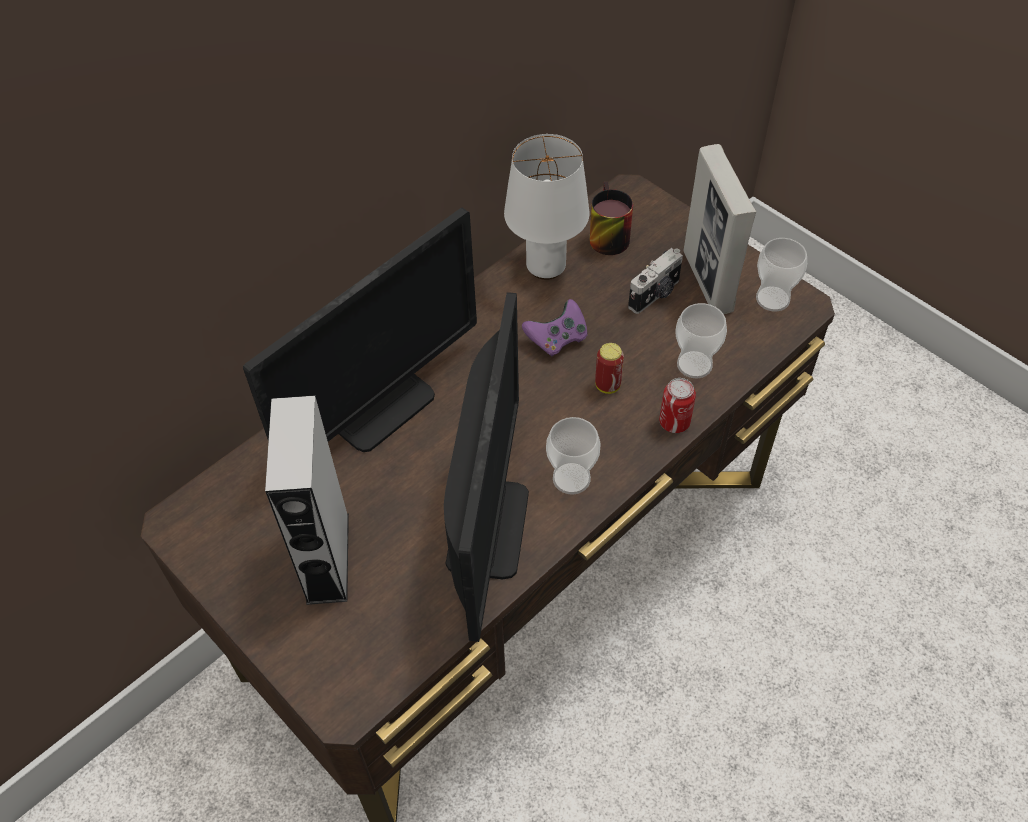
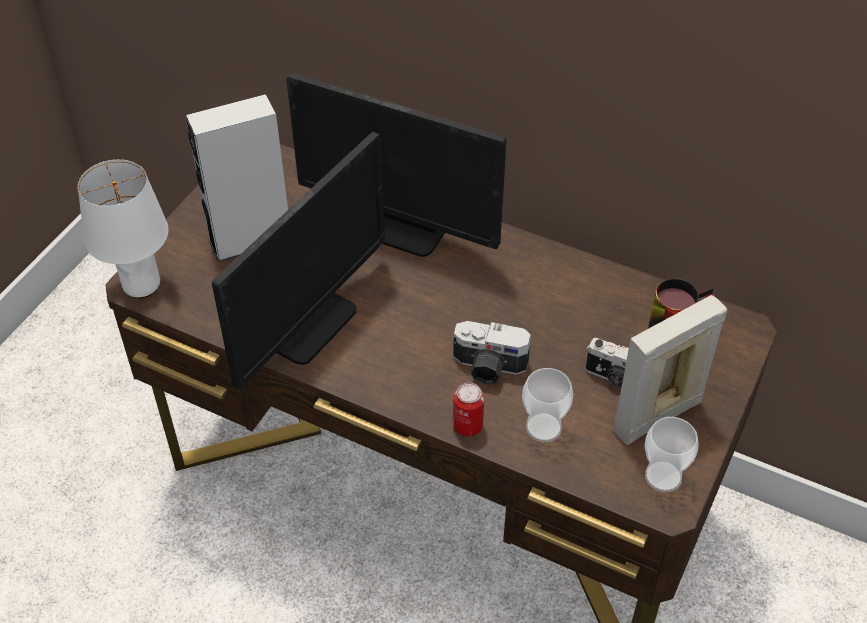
camera: 70 degrees right, 5 degrees down
monitor [444,292,529,642] -> monitor turned 45 degrees counterclockwise [212,132,385,389]
white table lamp [504,134,590,280] -> white table lamp moved to [78,159,168,299]
purple game controller [522,299,587,356] -> none
cup [546,417,601,495] -> none
can [595,343,624,394] -> camera [453,321,531,384]

